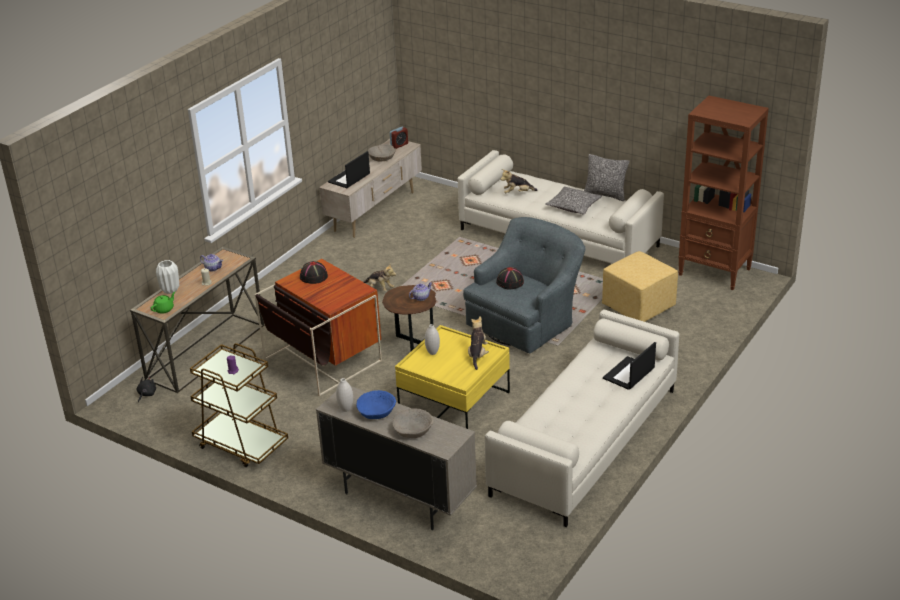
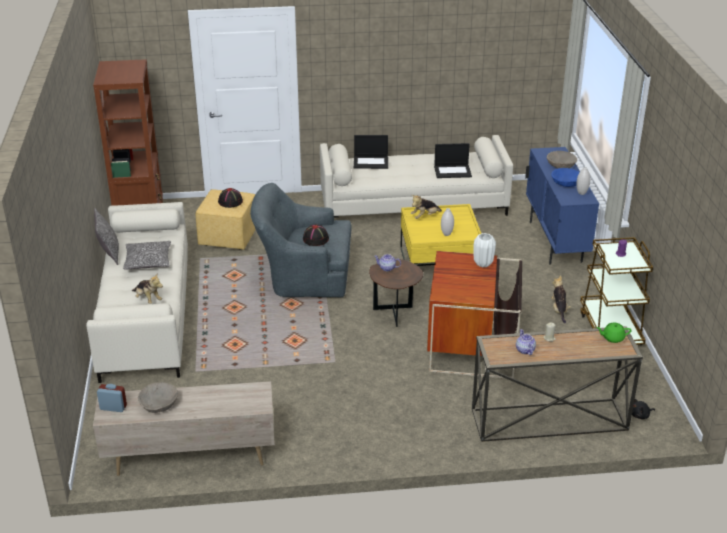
camera: 130 degrees left, 0 degrees up
white vase [156,260,179,294] -> white vase moved to [474,233,496,267]
black hat [300,261,328,284] -> black hat moved to [218,188,243,208]
beige cabinet [316,386,477,530] -> blue cabinet [525,147,599,265]
laptop [328,151,370,188] -> laptop moved to [434,143,472,178]
plush toy [363,263,396,292] -> plush toy moved to [551,275,571,323]

